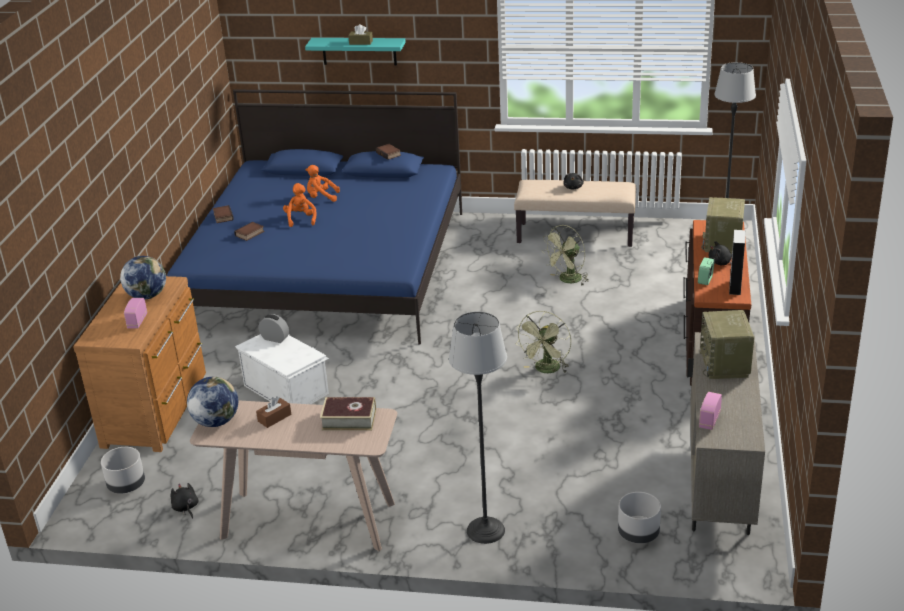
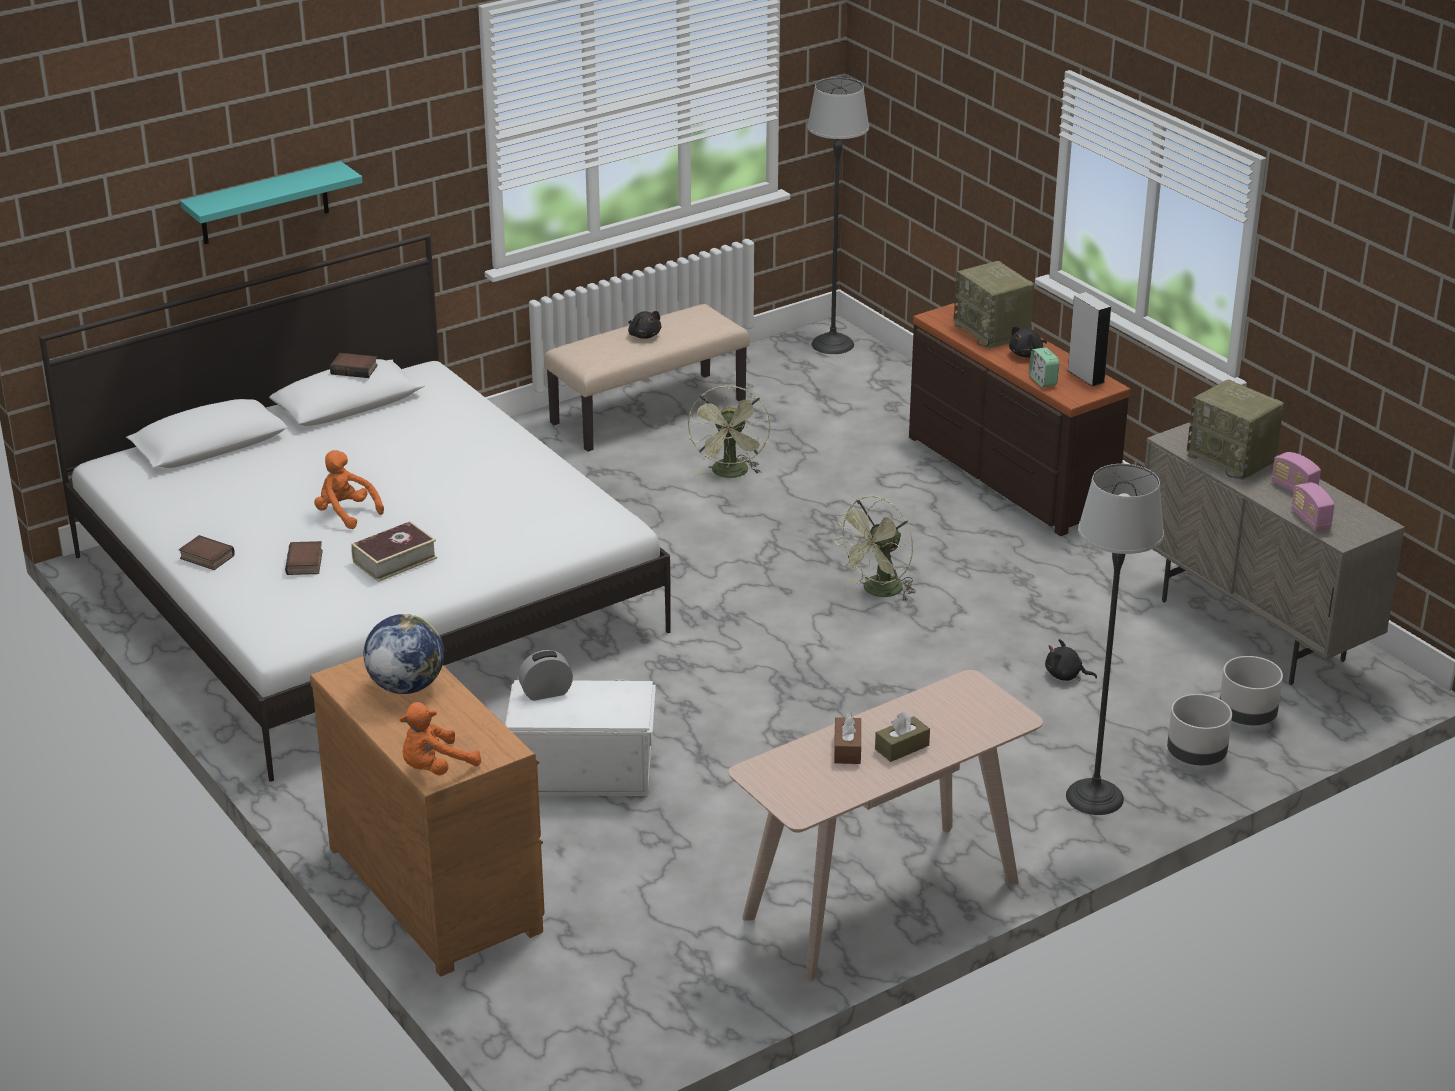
camera: 45 degrees left, 0 degrees up
grey planter [101,447,145,494] -> grey planter moved to [1167,694,1232,765]
radio [124,298,147,329] -> radio moved to [1272,452,1321,493]
blue bed [167,89,462,345] -> white bed [39,233,671,782]
black plush toy [170,483,199,519] -> black plush toy moved to [1045,639,1097,681]
globe [187,377,238,427] -> none
orange plush toy [305,165,340,202] -> orange plush toy moved to [400,702,481,775]
book [320,397,376,431] -> book moved to [351,521,437,582]
brown tissue box [348,24,373,45] -> brown tissue box moved to [875,712,930,762]
green fan [515,311,571,373] -> green fan turned 60 degrees clockwise [834,496,916,602]

